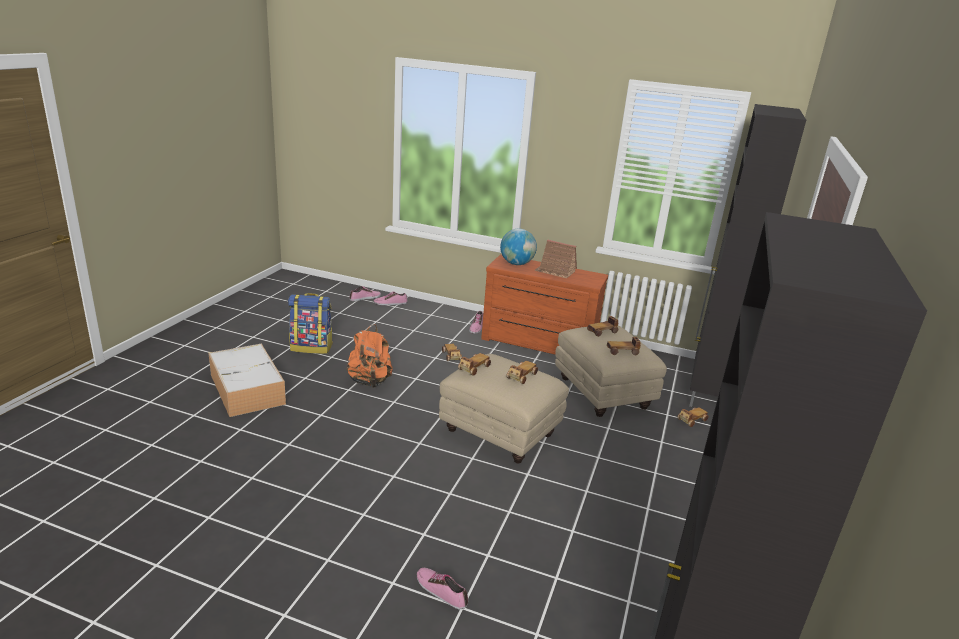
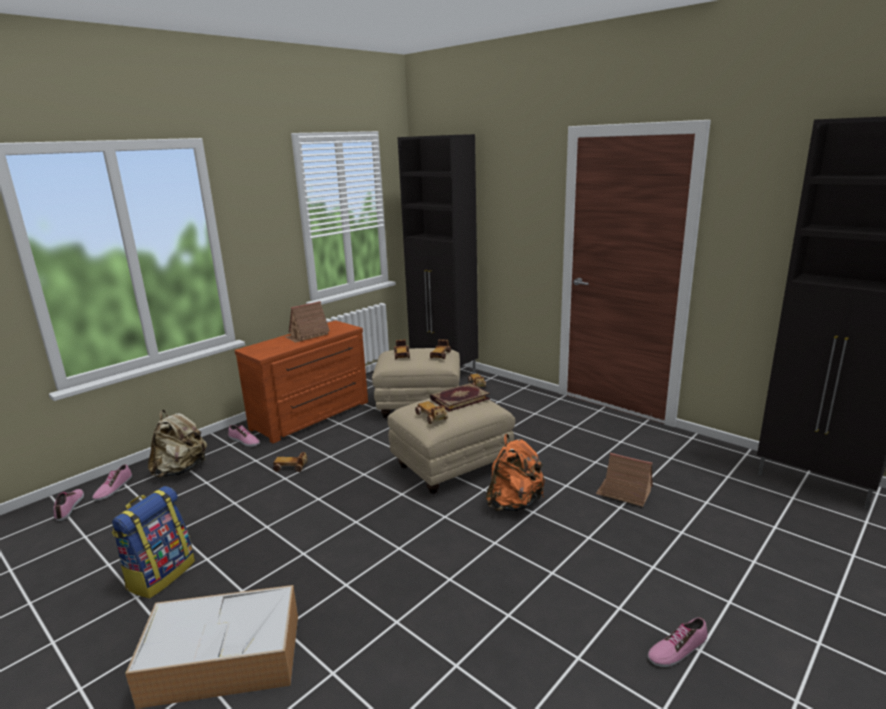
camera: 65 degrees left, 5 degrees down
orange backpack [347,324,393,388] -> orange backpack moved to [486,434,545,512]
shoe [417,568,468,610] -> shoe moved to [648,617,707,667]
globe [500,229,537,265] -> none
toy car [506,361,538,384] -> book [430,383,490,412]
none -> beige backpack [148,410,207,478]
none -> toy house [596,453,653,507]

